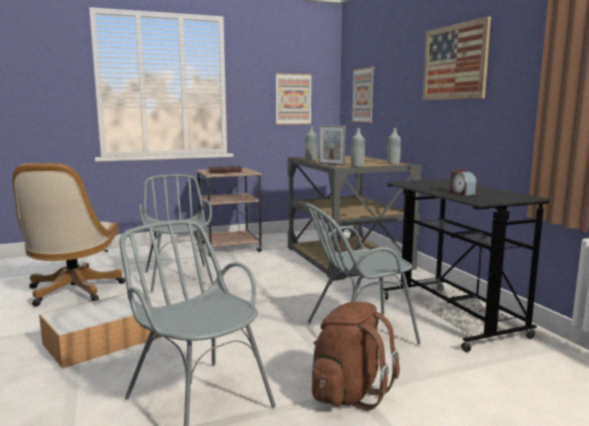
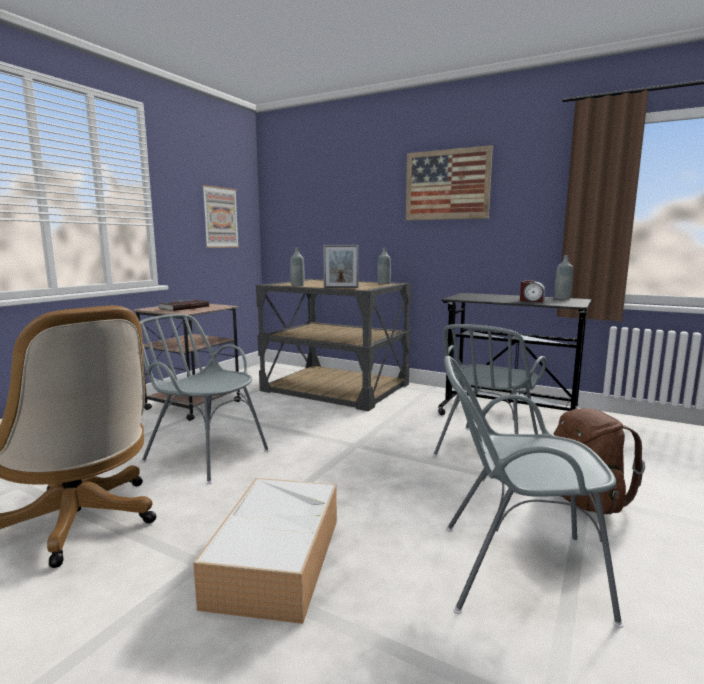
camera: 40 degrees left, 0 degrees up
grey bottle [350,128,365,167] -> grey bottle moved to [554,255,573,299]
picture [351,67,375,123] -> none

